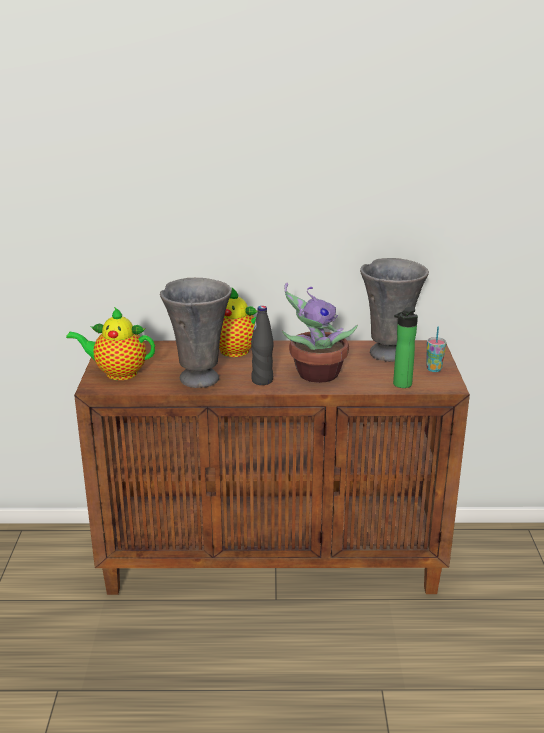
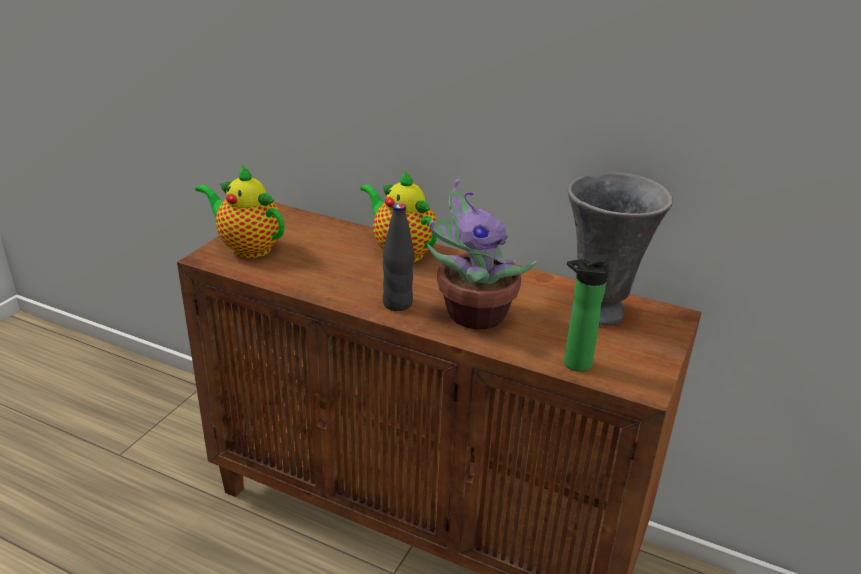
camera: 25 degrees right, 5 degrees up
grey vase [160,278,232,388] -> none
cup [426,327,446,372] -> none

